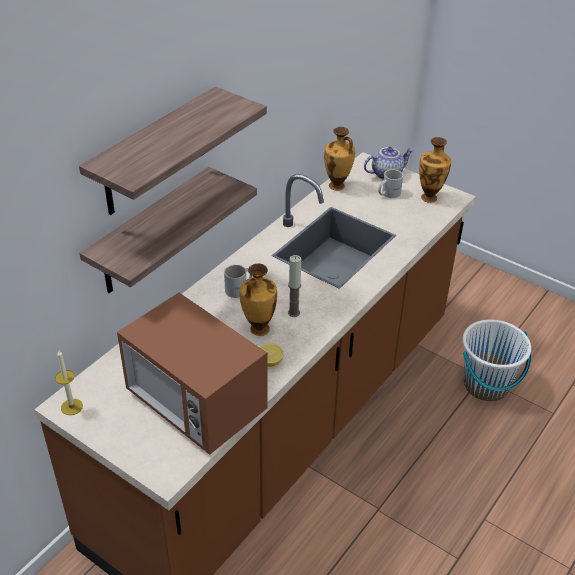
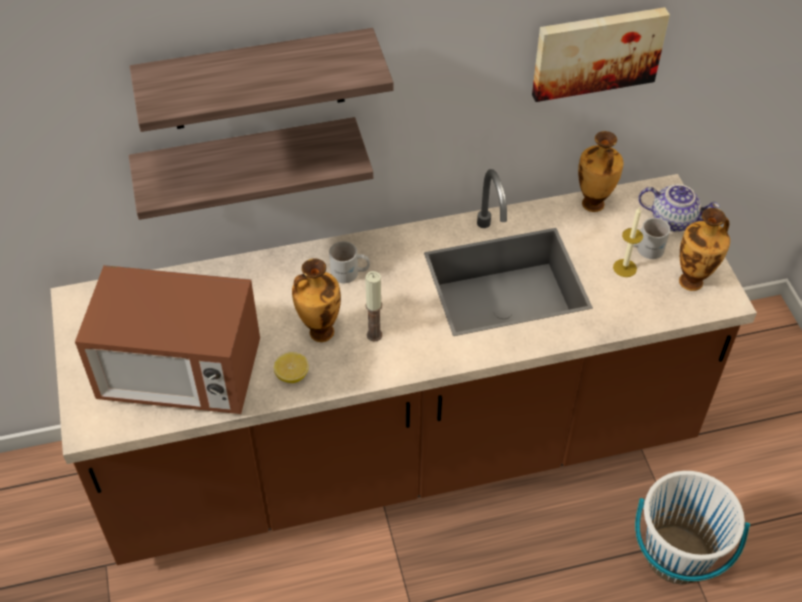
camera: 40 degrees right, 10 degrees up
candle [55,351,83,415] -> candle moved to [613,206,643,277]
microwave [117,293,267,455] -> microwave turned 75 degrees counterclockwise [75,265,260,414]
none -> picture [532,7,670,102]

